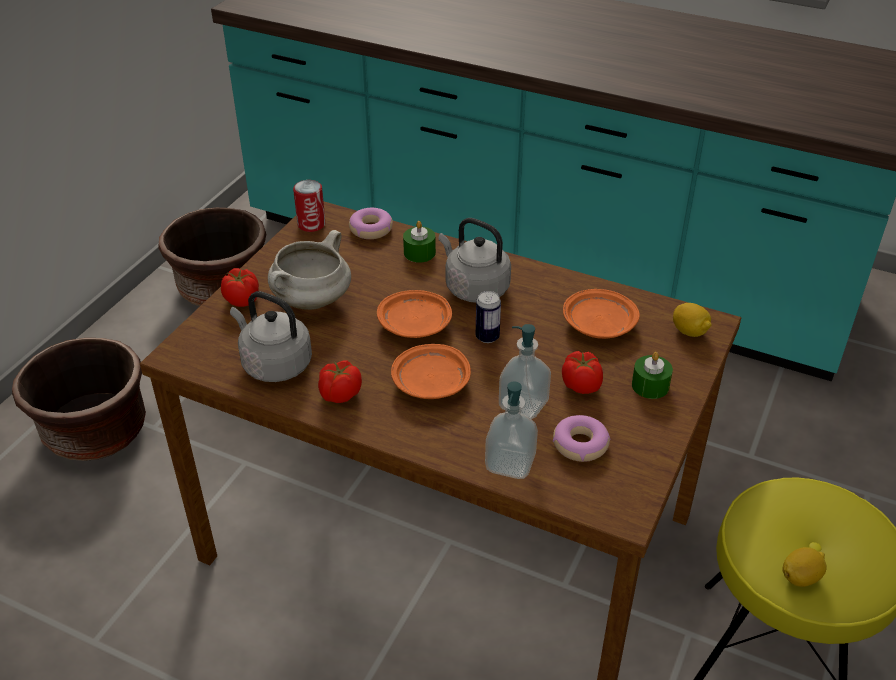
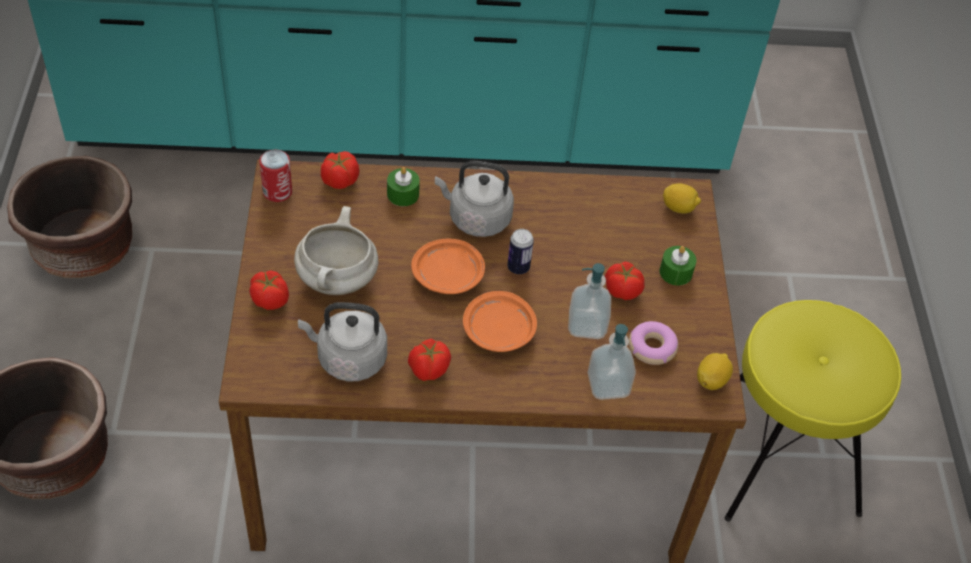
camera: 30 degrees left, 10 degrees up
donut [349,208,393,239] -> tomato [321,151,359,189]
orange plate [563,289,640,339] -> none
lemon [782,547,827,587] -> lemon moved to [697,353,733,390]

